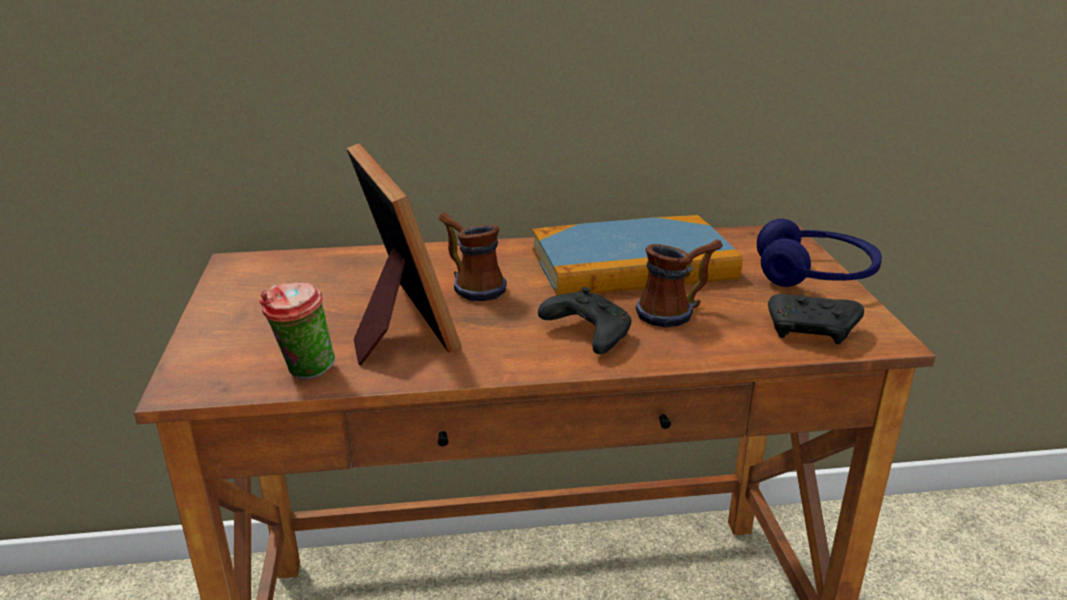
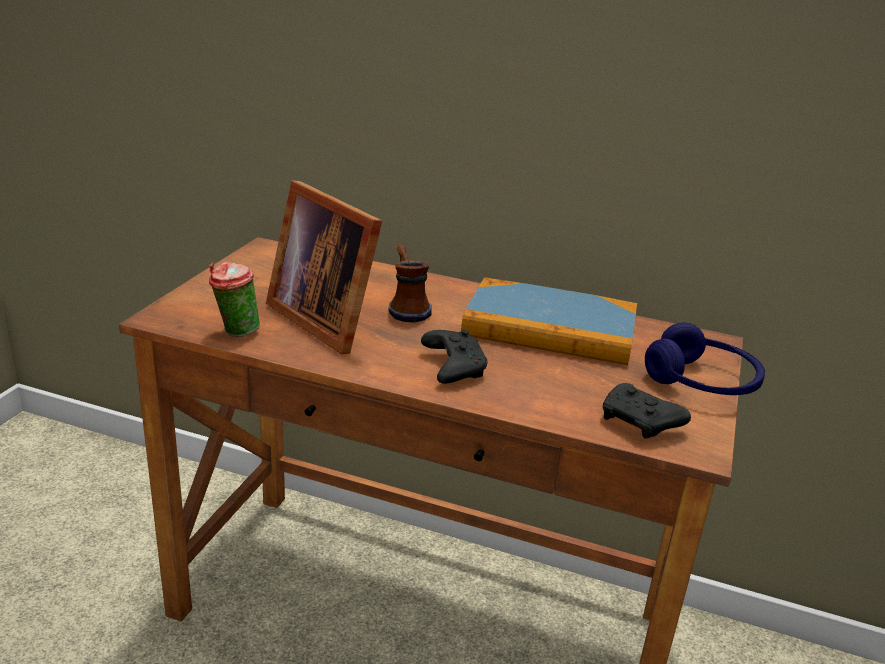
camera: 25 degrees right, 0 degrees up
picture frame [347,143,461,365] -> picture frame turned 135 degrees clockwise [266,180,382,354]
mug [636,240,723,327] -> none

